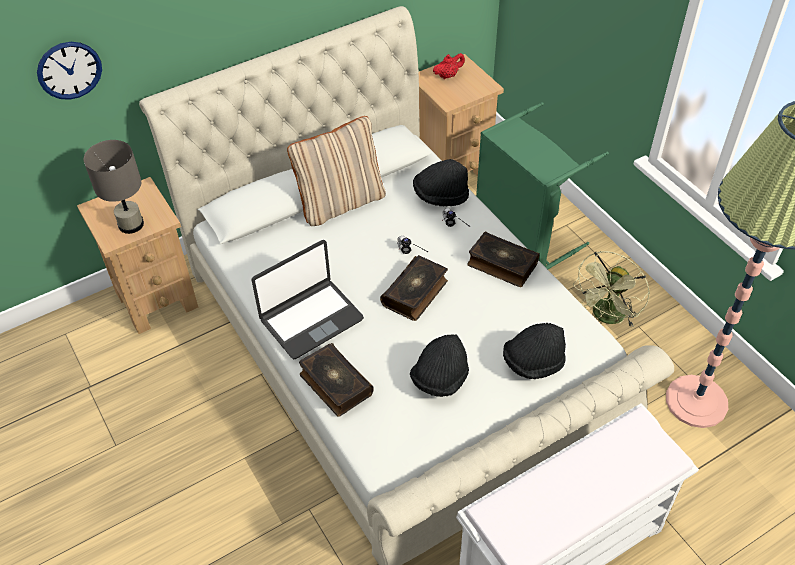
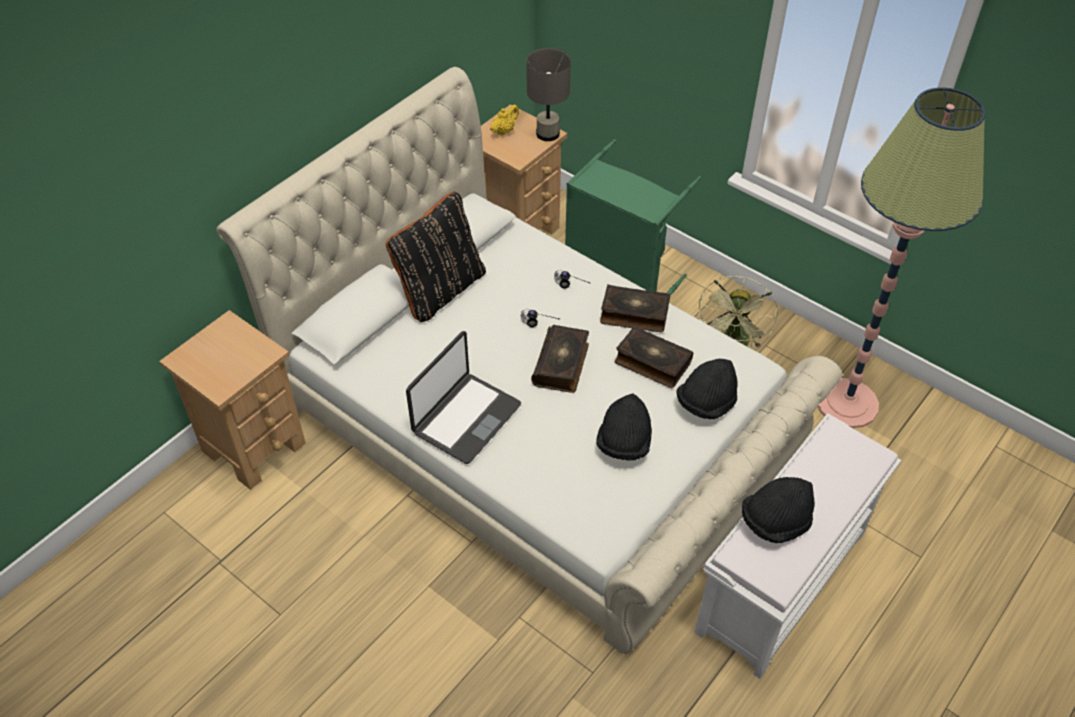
camera: 20 degrees left, 0 degrees up
wall clock [37,42,102,100] -> none
grey table lamp [84,140,144,234] -> grey table lamp moved to [527,48,571,141]
beige pillow [287,116,386,226] -> black pillow [386,191,486,323]
book [299,343,374,417] -> book moved to [615,326,693,388]
black hat [413,159,469,206] -> black hat moved to [742,477,815,543]
red teapot [433,53,465,79] -> yellow teapot [490,105,519,135]

